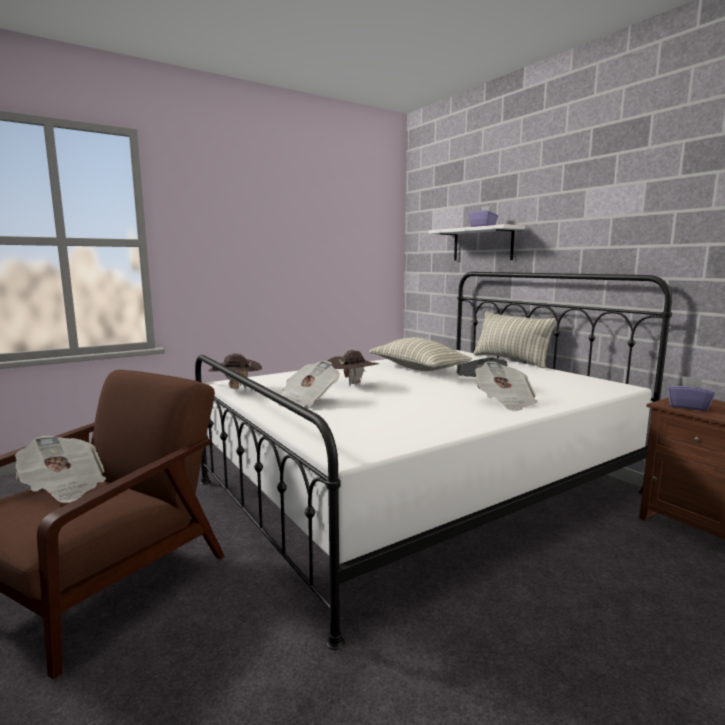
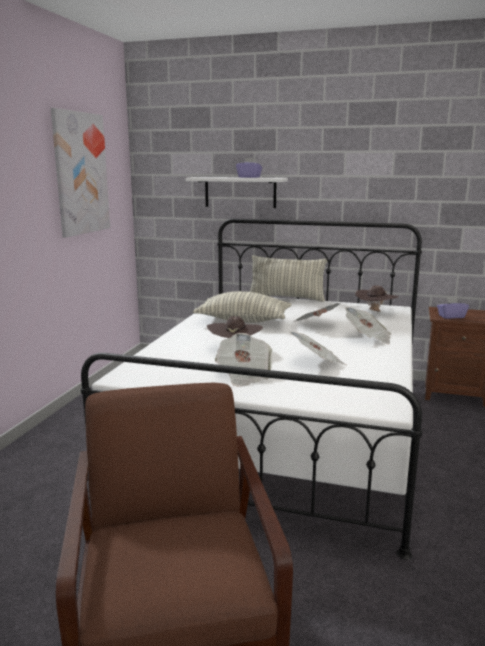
camera: 40 degrees left, 5 degrees up
newspaper [15,435,106,503] -> newspaper moved to [288,331,346,365]
brown hat [208,354,262,389] -> brown hat moved to [355,285,399,312]
none -> picture [51,108,110,238]

